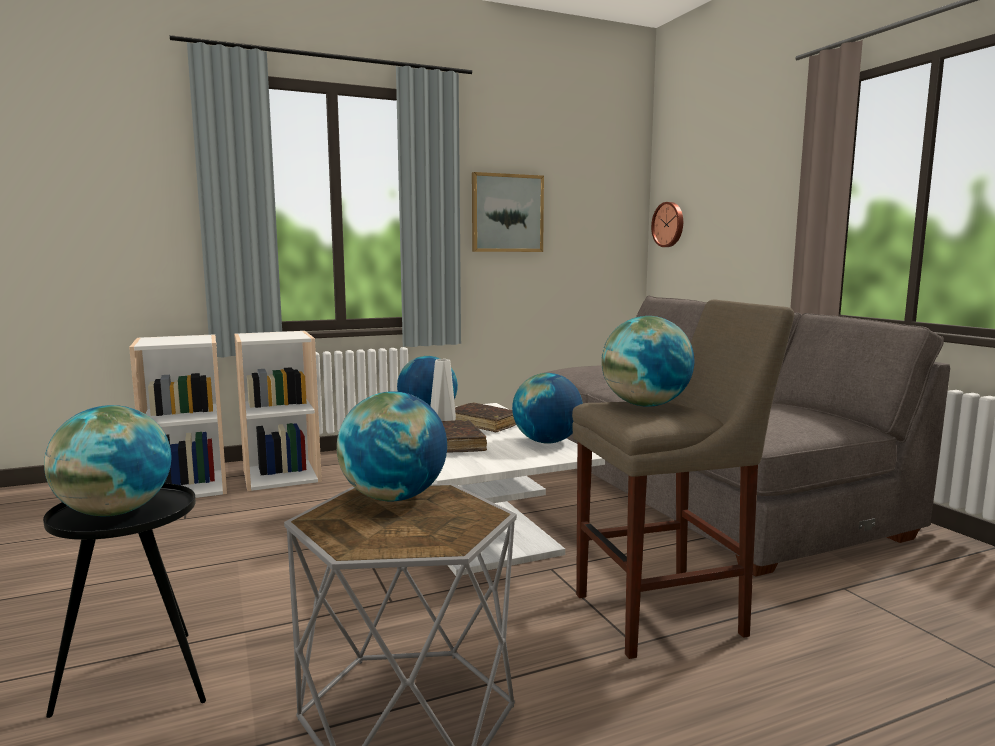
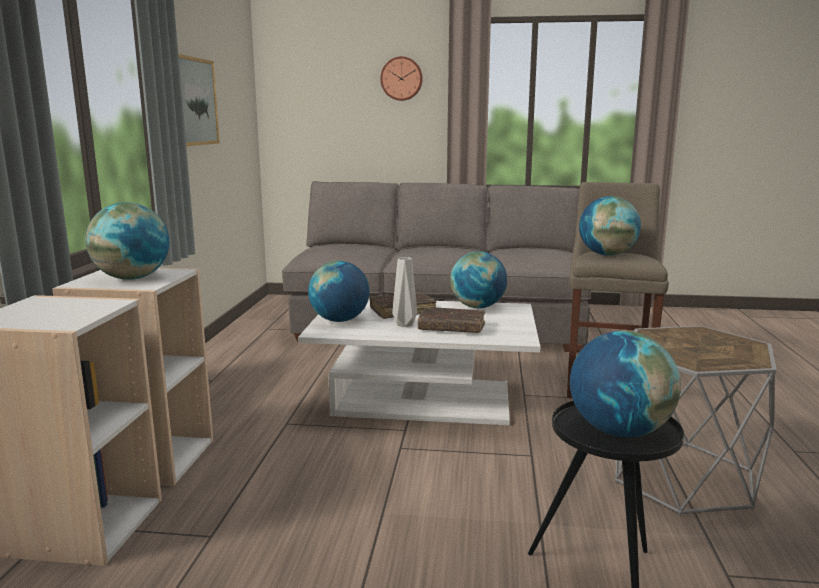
camera: 60 degrees left, 5 degrees up
globe [337,391,447,501] -> globe moved to [85,202,169,280]
wall clock [651,202,683,247] -> wall clock moved to [380,56,423,101]

